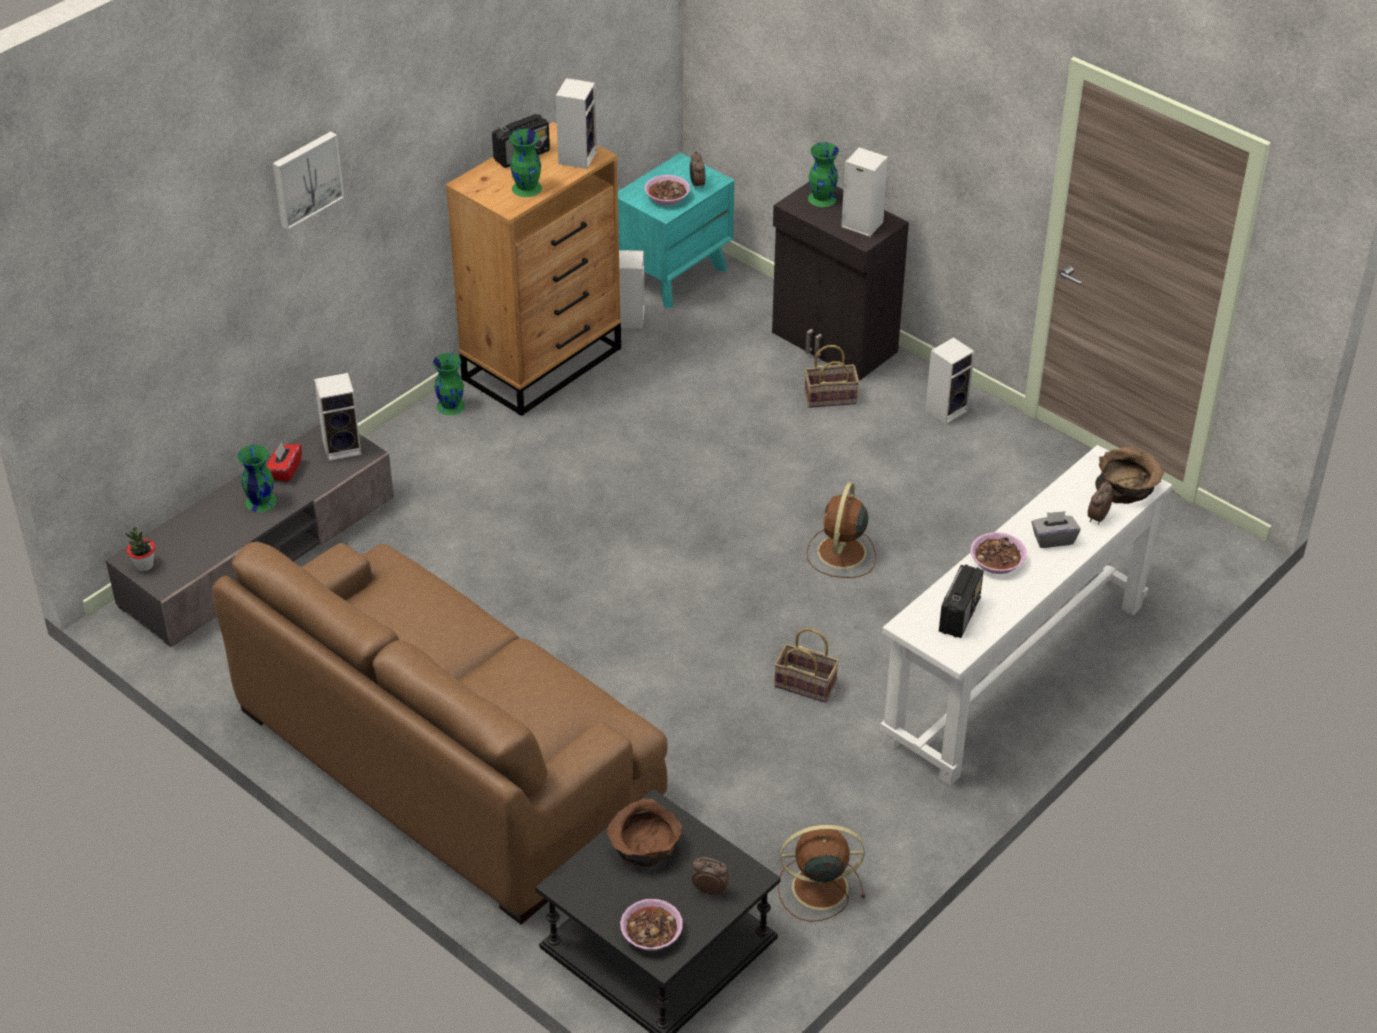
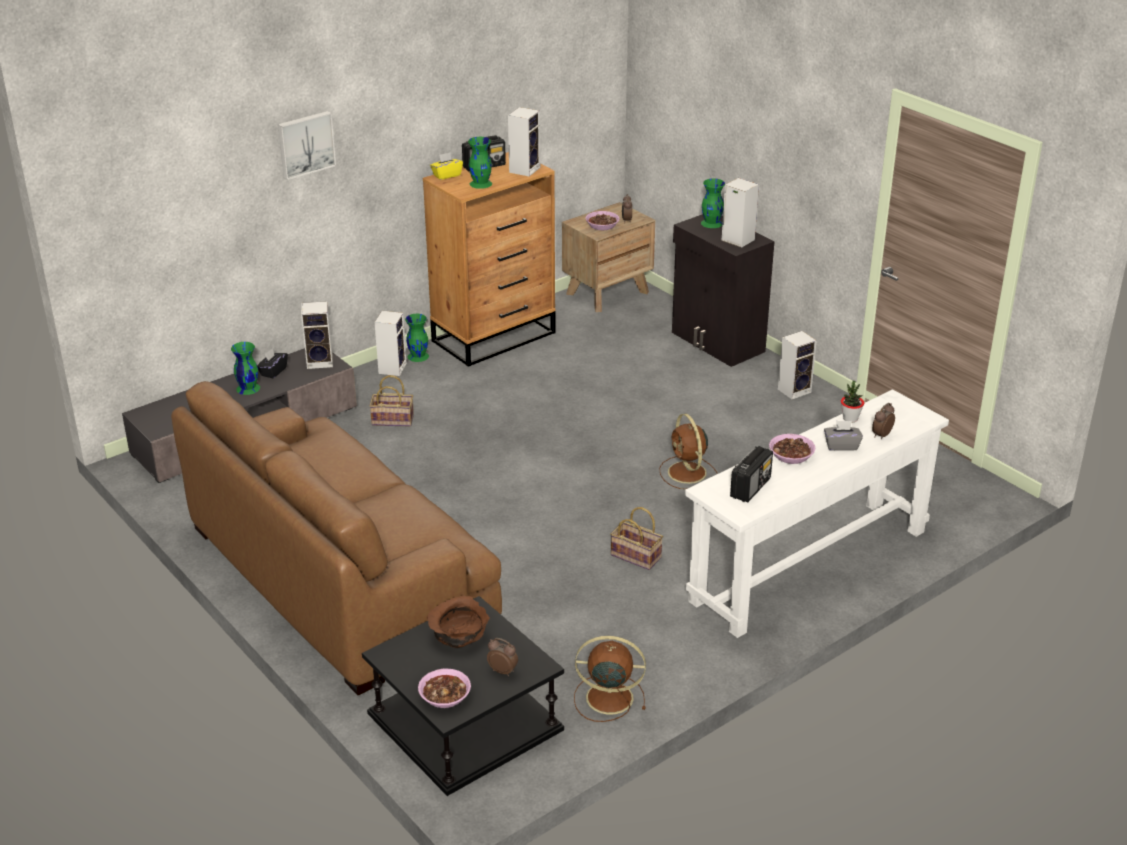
camera: 10 degrees right, 10 degrees down
potted plant [125,527,155,571] -> potted plant moved to [841,381,864,422]
red tissue box [267,442,302,482] -> black tissue box [257,348,288,378]
turquoise nightstand [618,152,734,309] -> brown nightstand [562,202,655,312]
speaker [619,250,645,328] -> speaker moved to [375,311,407,376]
basket [805,345,859,408] -> basket moved to [369,375,414,426]
brown fan [807,482,876,578] -> brown fan turned 45 degrees counterclockwise [659,414,717,489]
brown bowl [1095,446,1164,504] -> none
none -> yellow tissue box [430,152,463,180]

